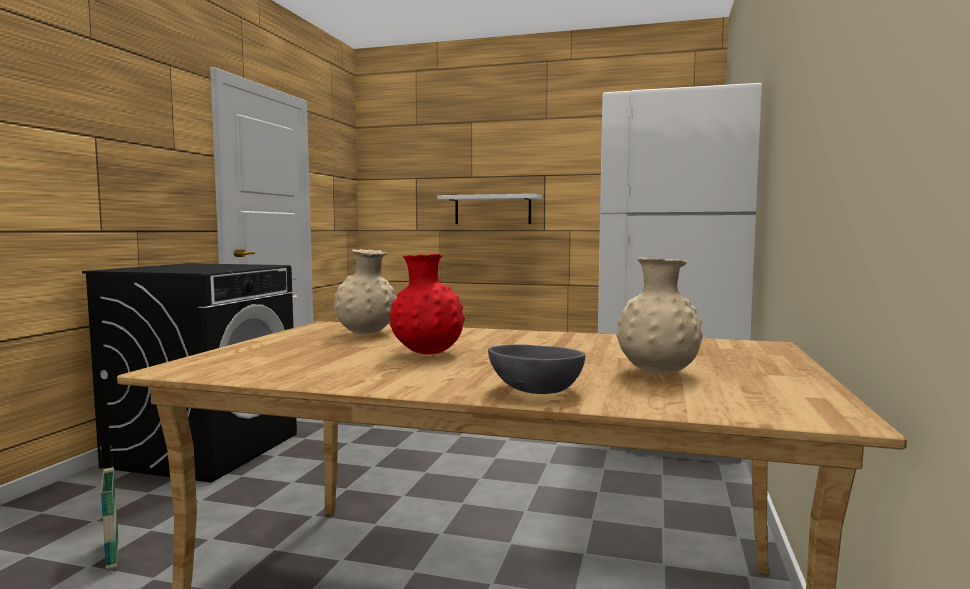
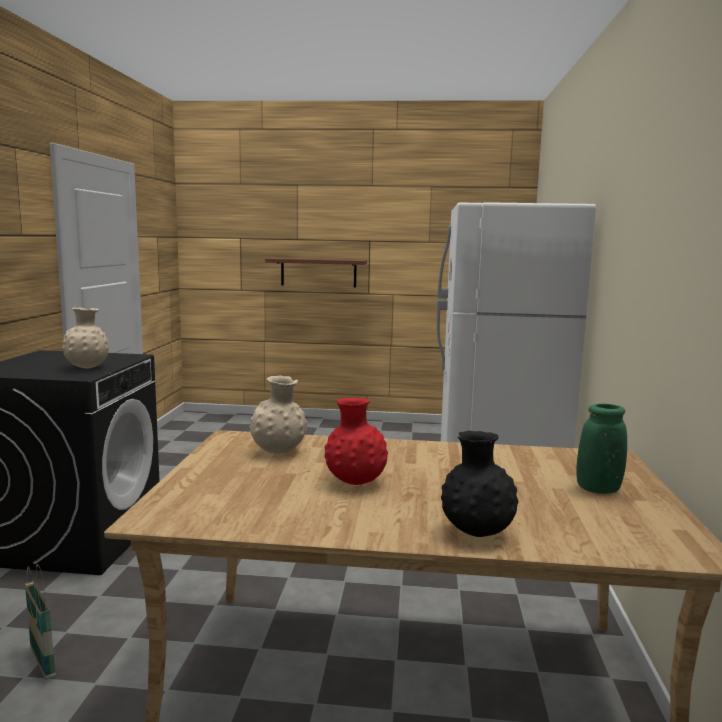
camera: 10 degrees left, 5 degrees up
white shelf [437,194,542,224] -> brown shelf [265,258,367,288]
grey bowl [488,344,585,394] -> black vase [441,431,519,537]
beige vase [617,257,703,374] -> beige vase moved to [62,307,109,369]
none -> green vase [576,404,627,494]

